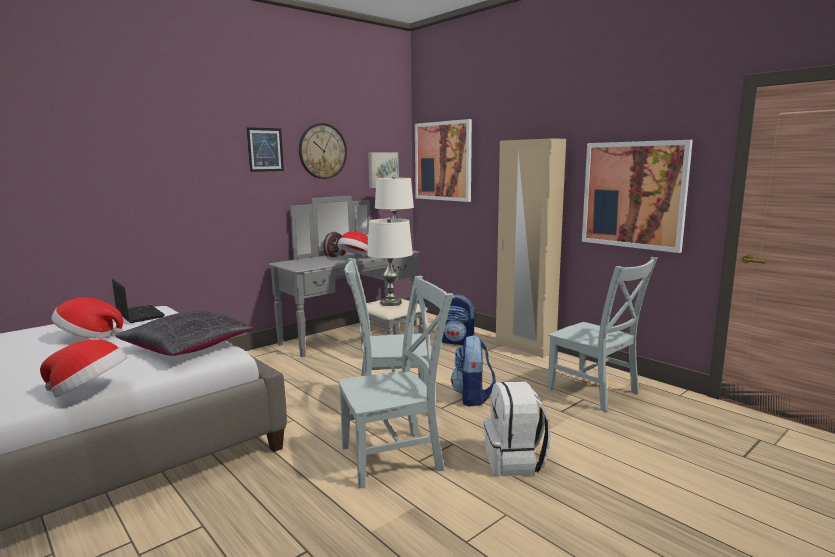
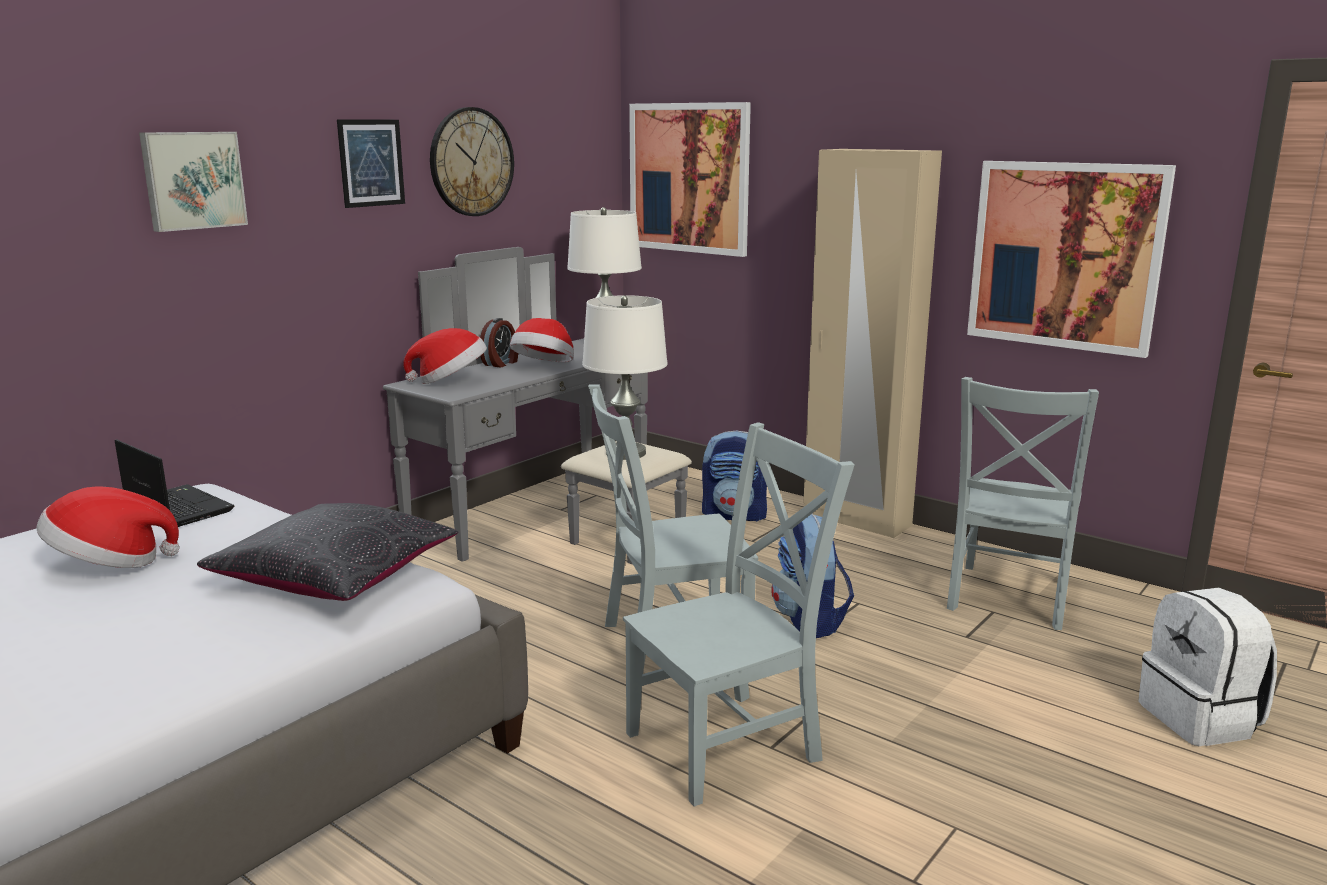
camera: 10 degrees left, 5 degrees up
hat [40,339,127,397] -> hat moved to [403,328,487,384]
picture [368,152,399,188] -> picture moved to [139,132,248,232]
white backpack [484,381,551,477] -> white backpack moved to [1138,588,1277,746]
grey chair [547,257,657,412] -> grey chair turned 75 degrees clockwise [947,377,1099,630]

